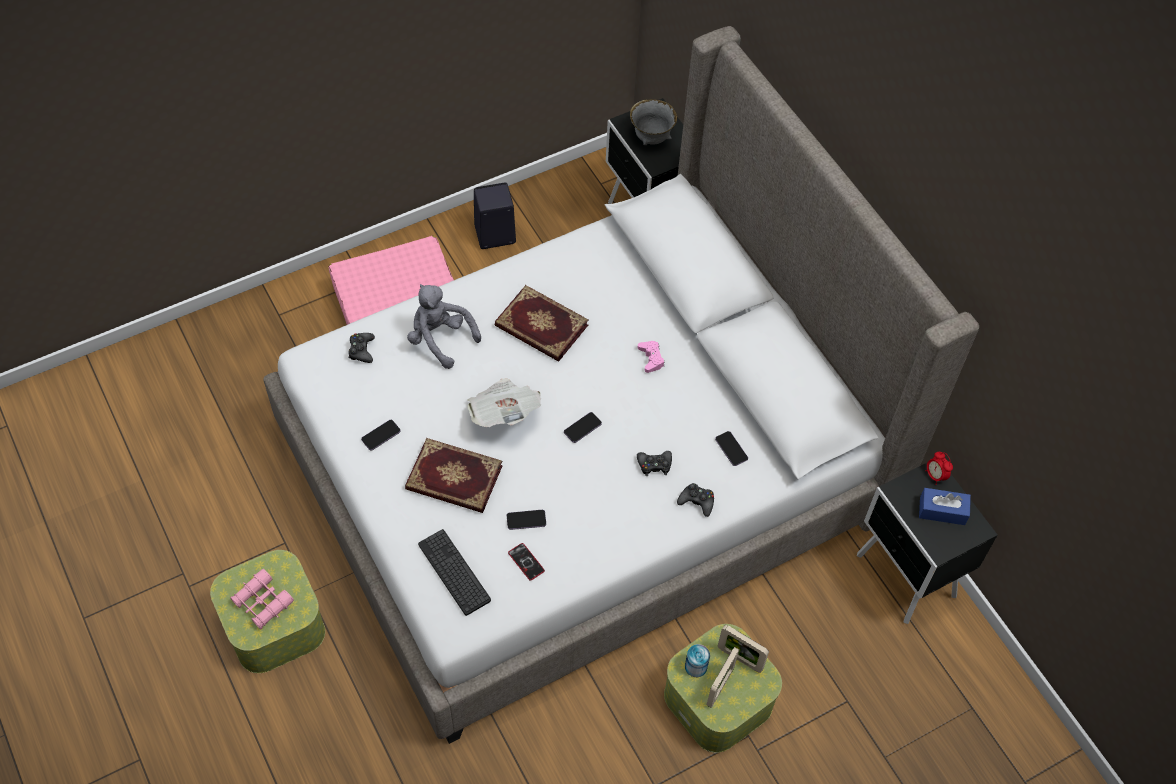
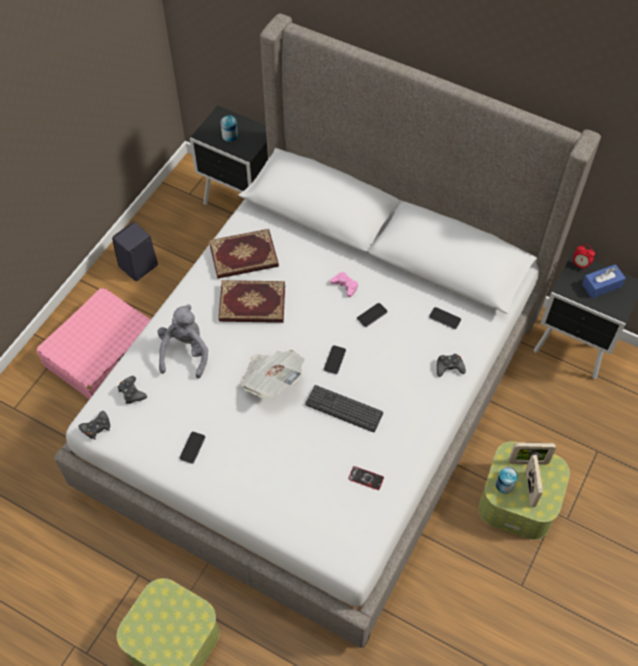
camera: 30 degrees left, 0 degrees up
pink binoculars [230,569,294,629] -> none
book [405,438,503,513] -> book moved to [209,229,279,279]
grey plush toy [407,284,481,369] -> grey plush toy turned 90 degrees clockwise [158,304,208,379]
keyboard [418,529,491,616] -> keyboard moved to [305,385,383,432]
phone [507,510,546,530] -> phone moved to [357,303,387,327]
grey bowl [630,99,677,145] -> can [221,115,238,142]
black game controller [637,451,672,476] -> black game controller moved to [78,411,110,440]

